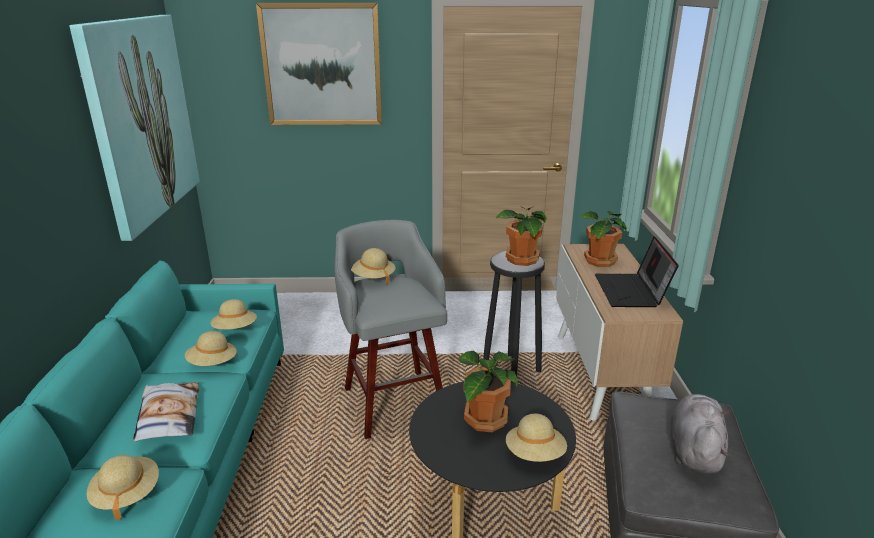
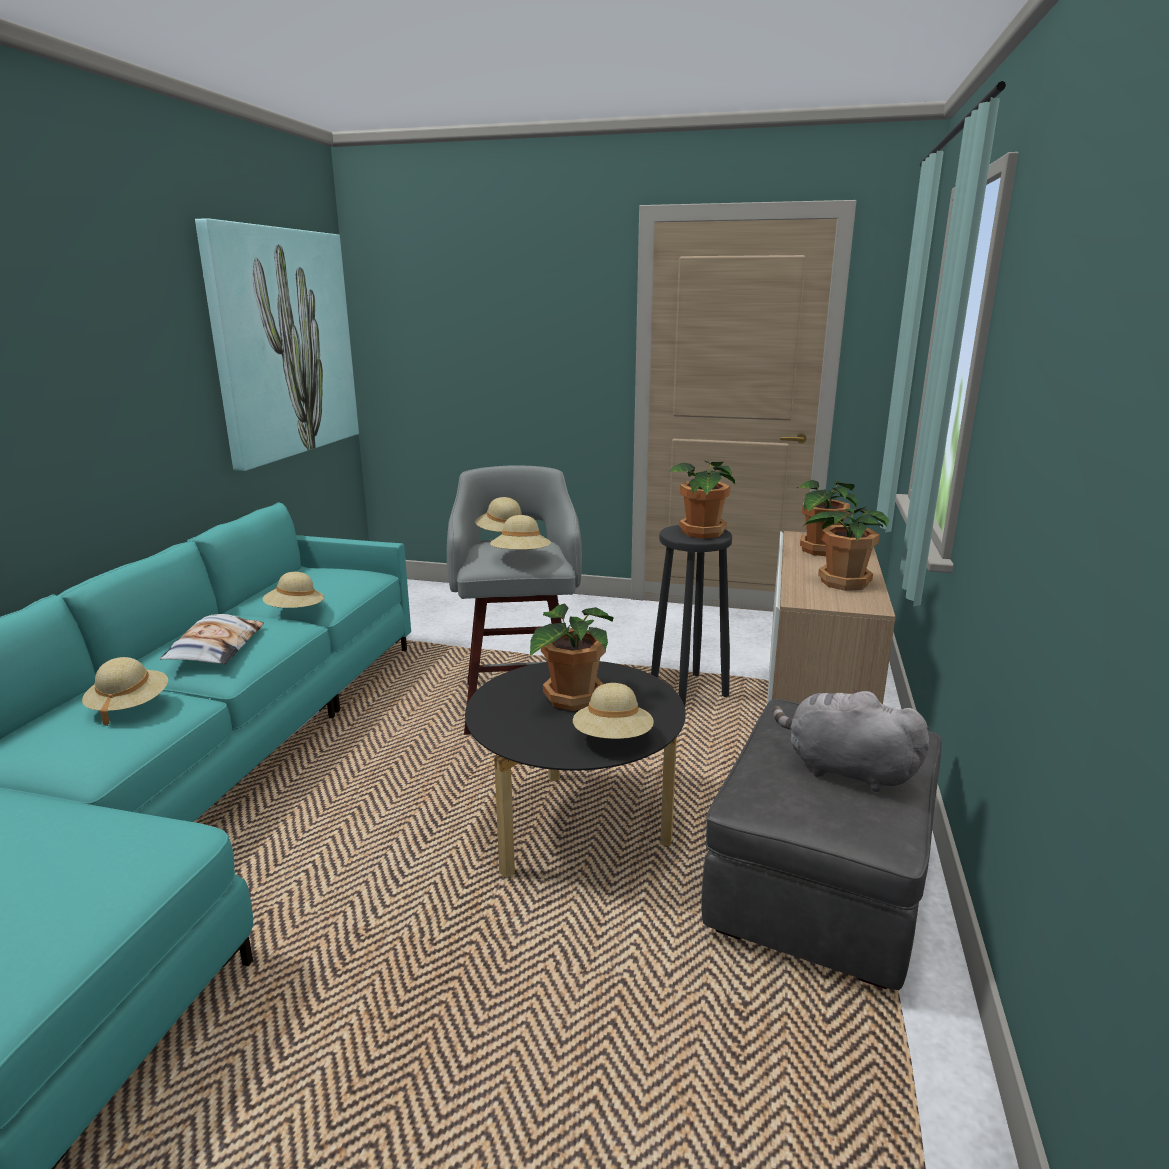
camera: 15 degrees right, 5 degrees down
beige hat [210,299,257,330] -> beige hat moved to [490,515,551,550]
picture [256,3,382,125] -> none
laptop [595,236,679,307] -> potted plant [802,506,889,591]
grey plush toy [670,394,730,474] -> grey plush toy turned 90 degrees counterclockwise [773,688,929,792]

